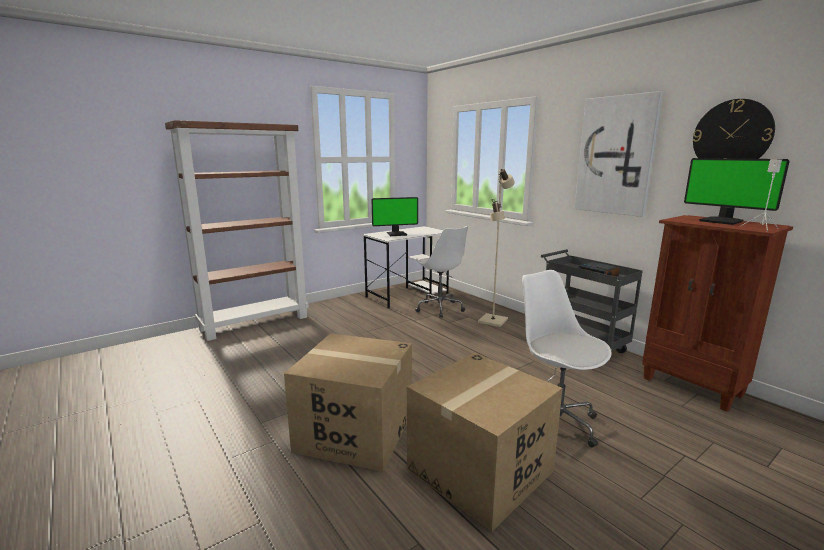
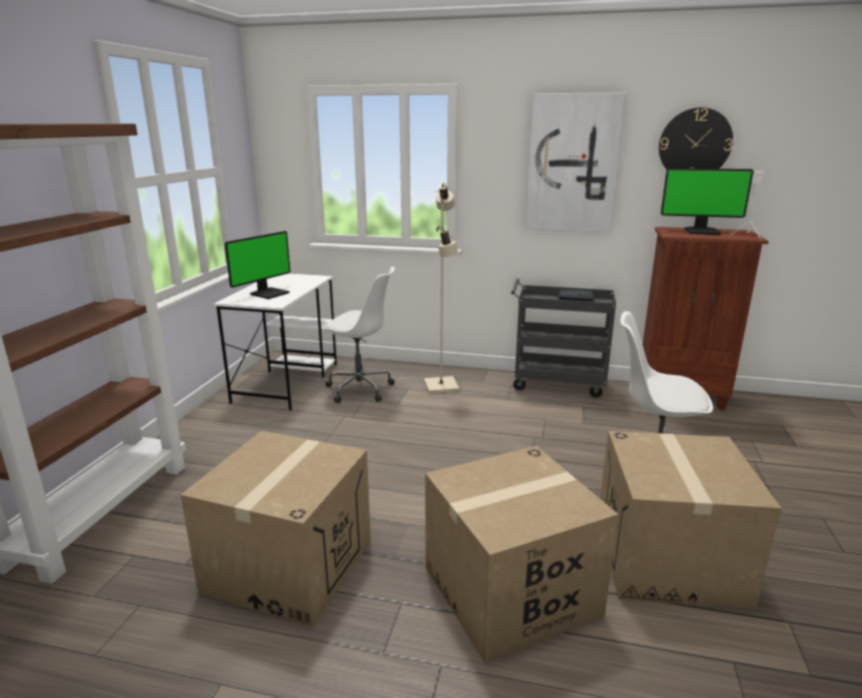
camera: 40 degrees left, 5 degrees up
none -> cardboard box [181,431,371,627]

